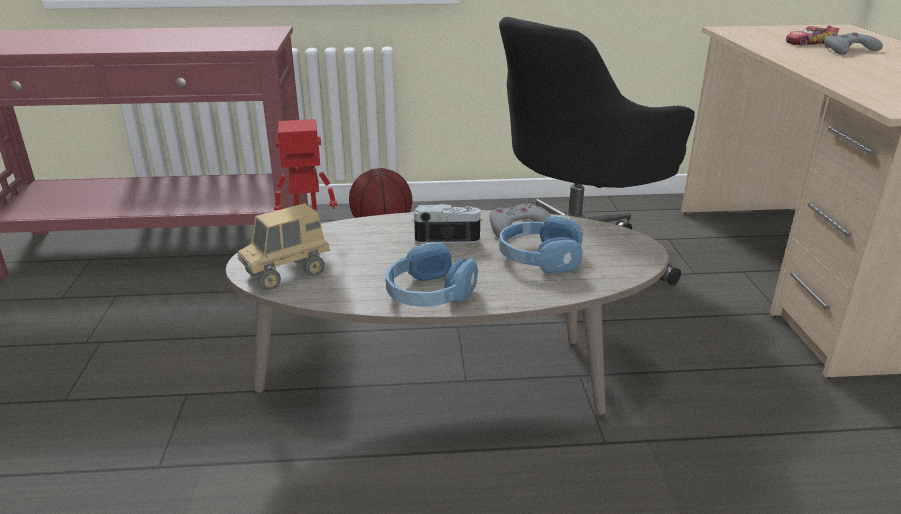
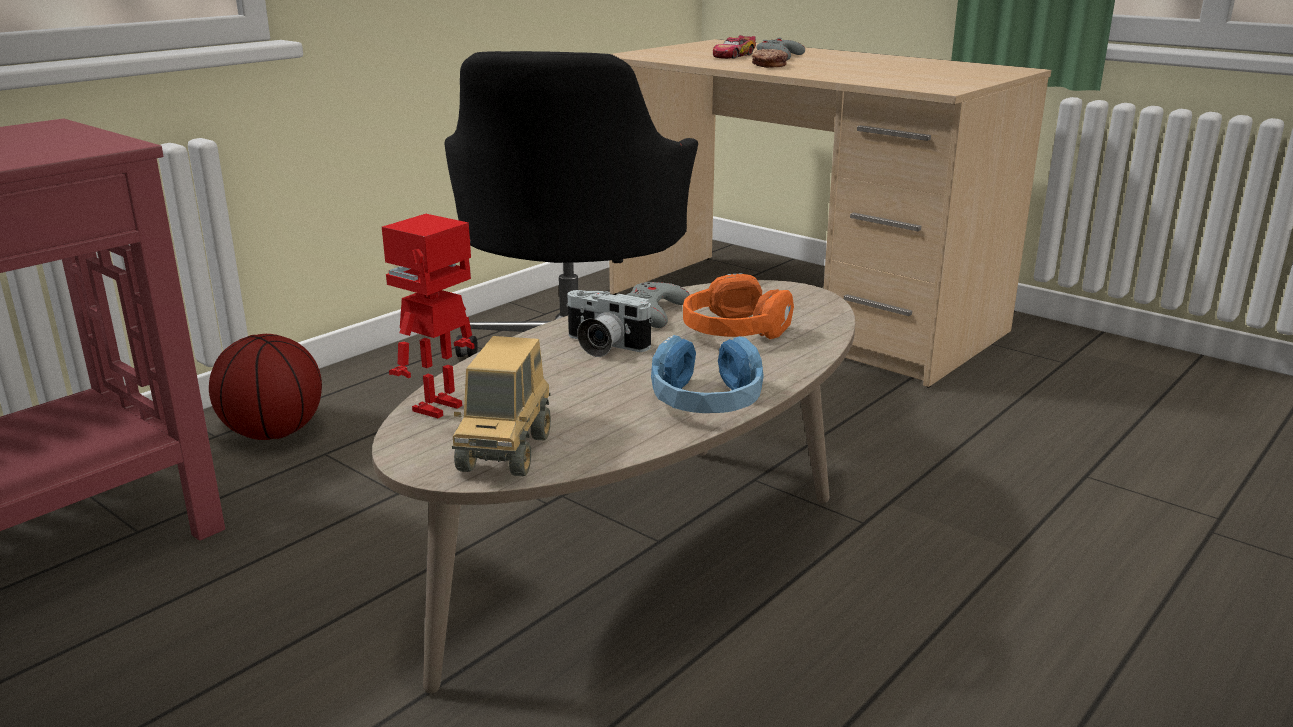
camera: 45 degrees left, 5 degrees down
camera [412,204,483,243] -> camera turned 105 degrees counterclockwise [566,290,653,357]
blue headphones [499,216,583,274] -> orange headphones [683,273,794,339]
none -> donut [752,49,788,68]

